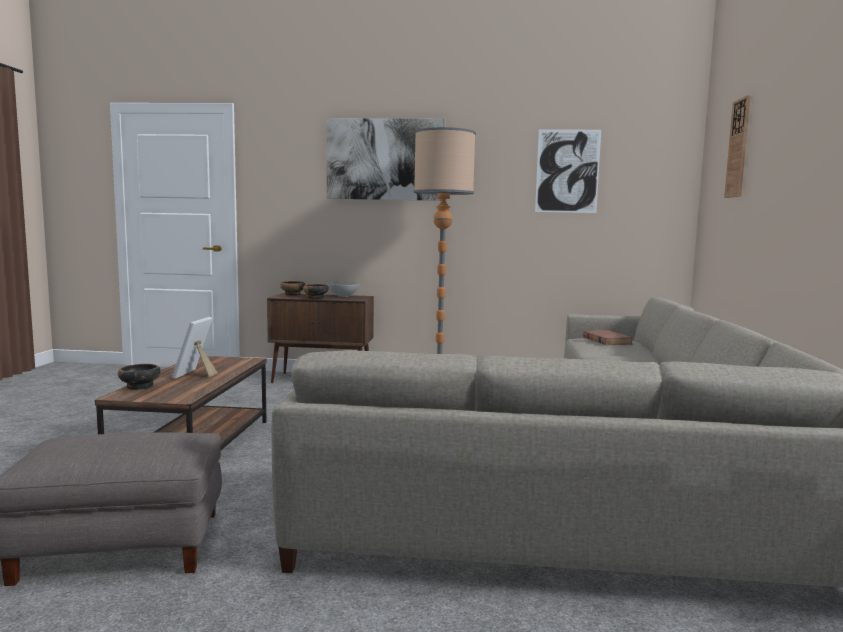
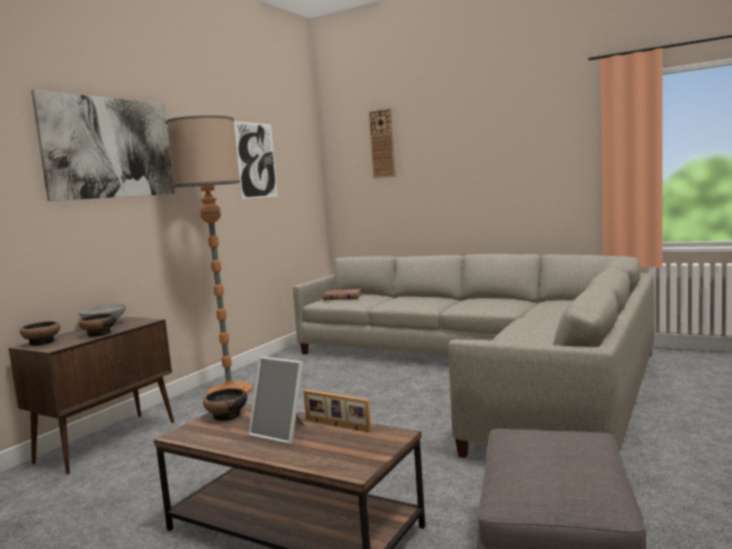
camera: 65 degrees left, 0 degrees up
bowl [118,364,161,390] -> bowl moved to [203,388,247,421]
none -> picture frame [303,390,372,432]

